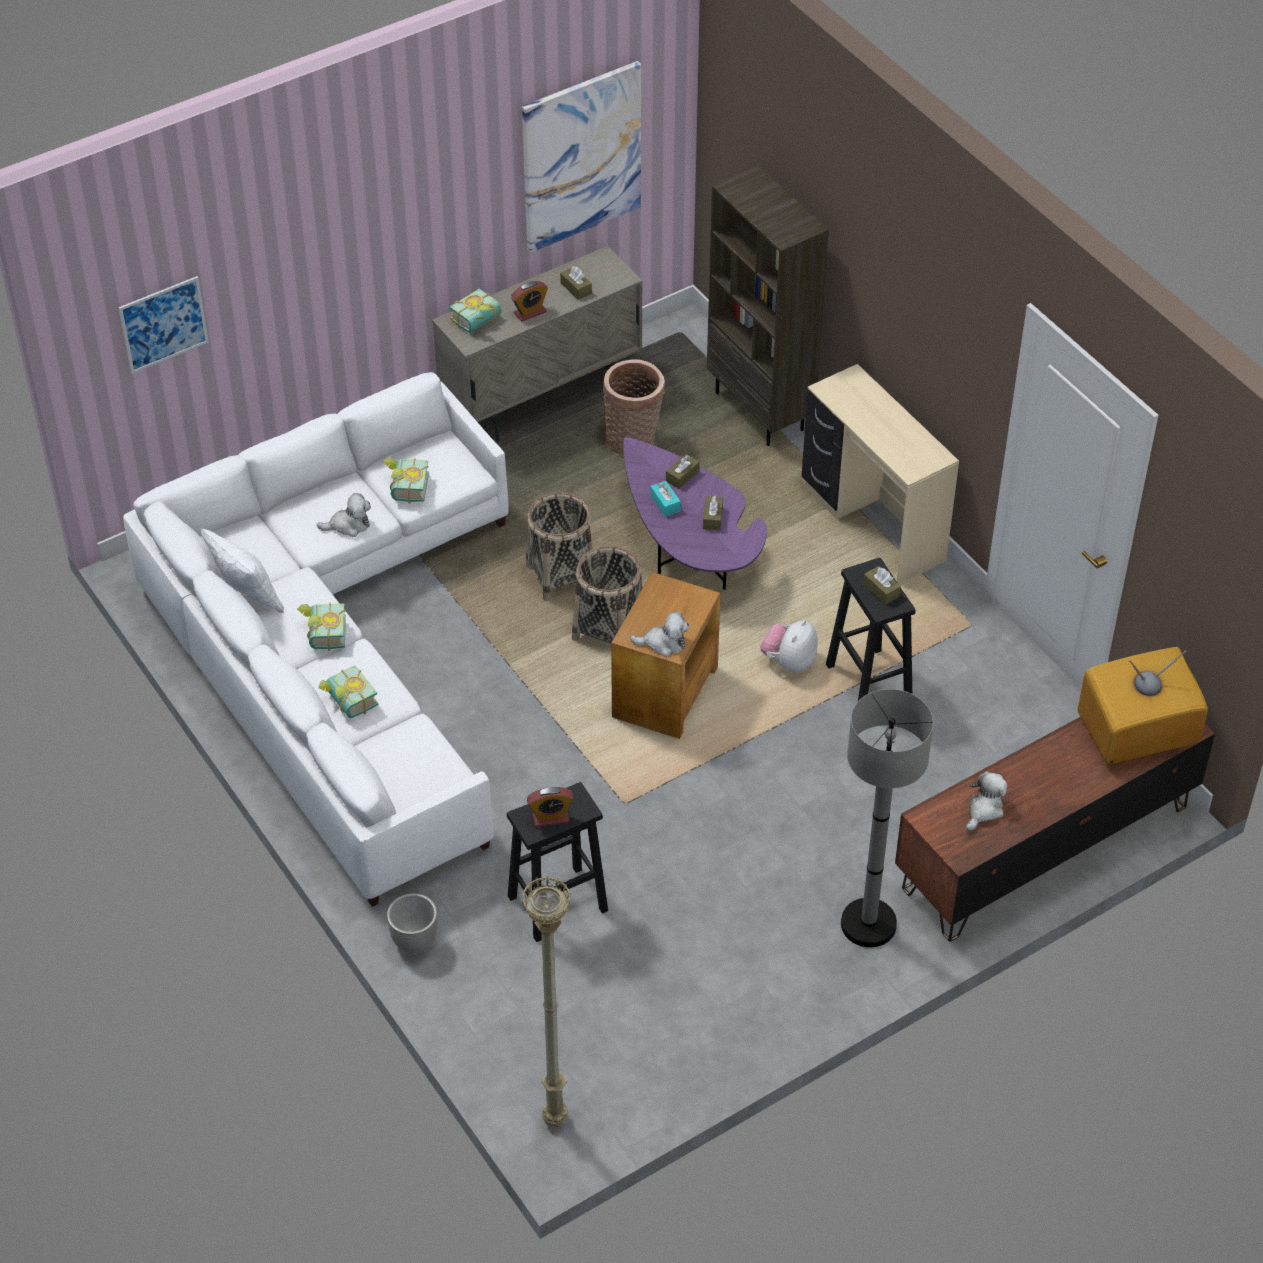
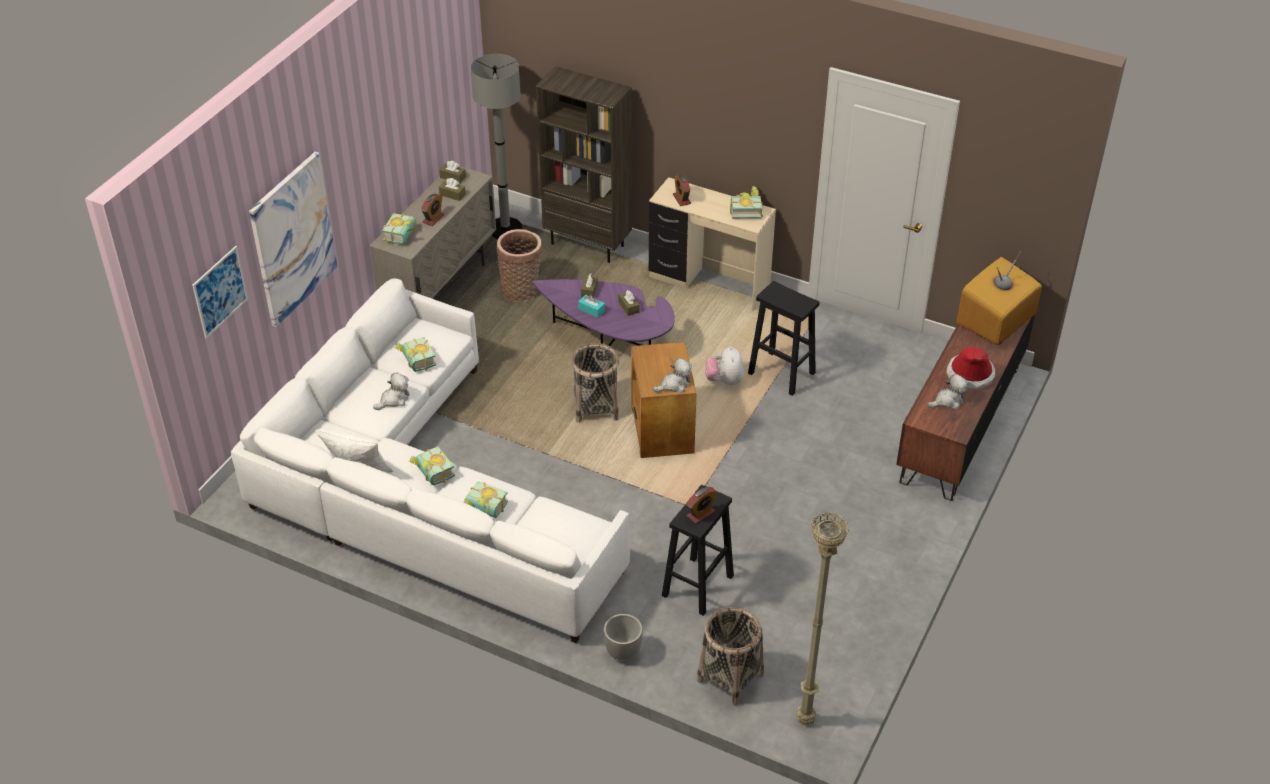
camera: 30 degrees left, 5 degrees down
picture [522,61,641,253] -> picture moved to [249,152,337,327]
basket [526,492,593,601] -> basket moved to [697,607,764,705]
grey floor lamp [841,689,933,947] -> grey floor lamp moved to [471,54,522,239]
brown tissue box [863,566,901,605] -> brown tissue box moved to [439,161,466,183]
plush toy [966,771,1007,831] -> plush toy turned 60 degrees clockwise [927,374,968,409]
none -> alarm clock [673,174,691,206]
none -> book [730,186,763,219]
none -> hat [946,347,995,390]

